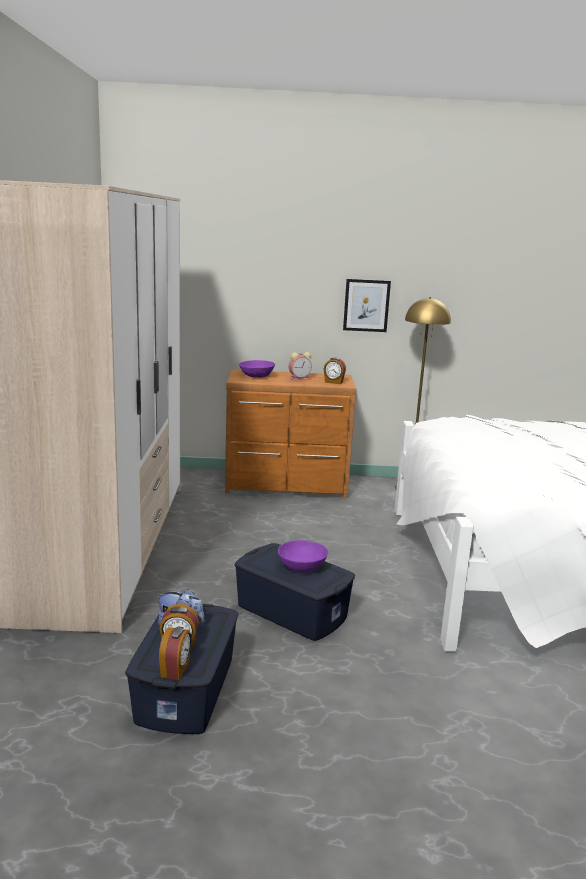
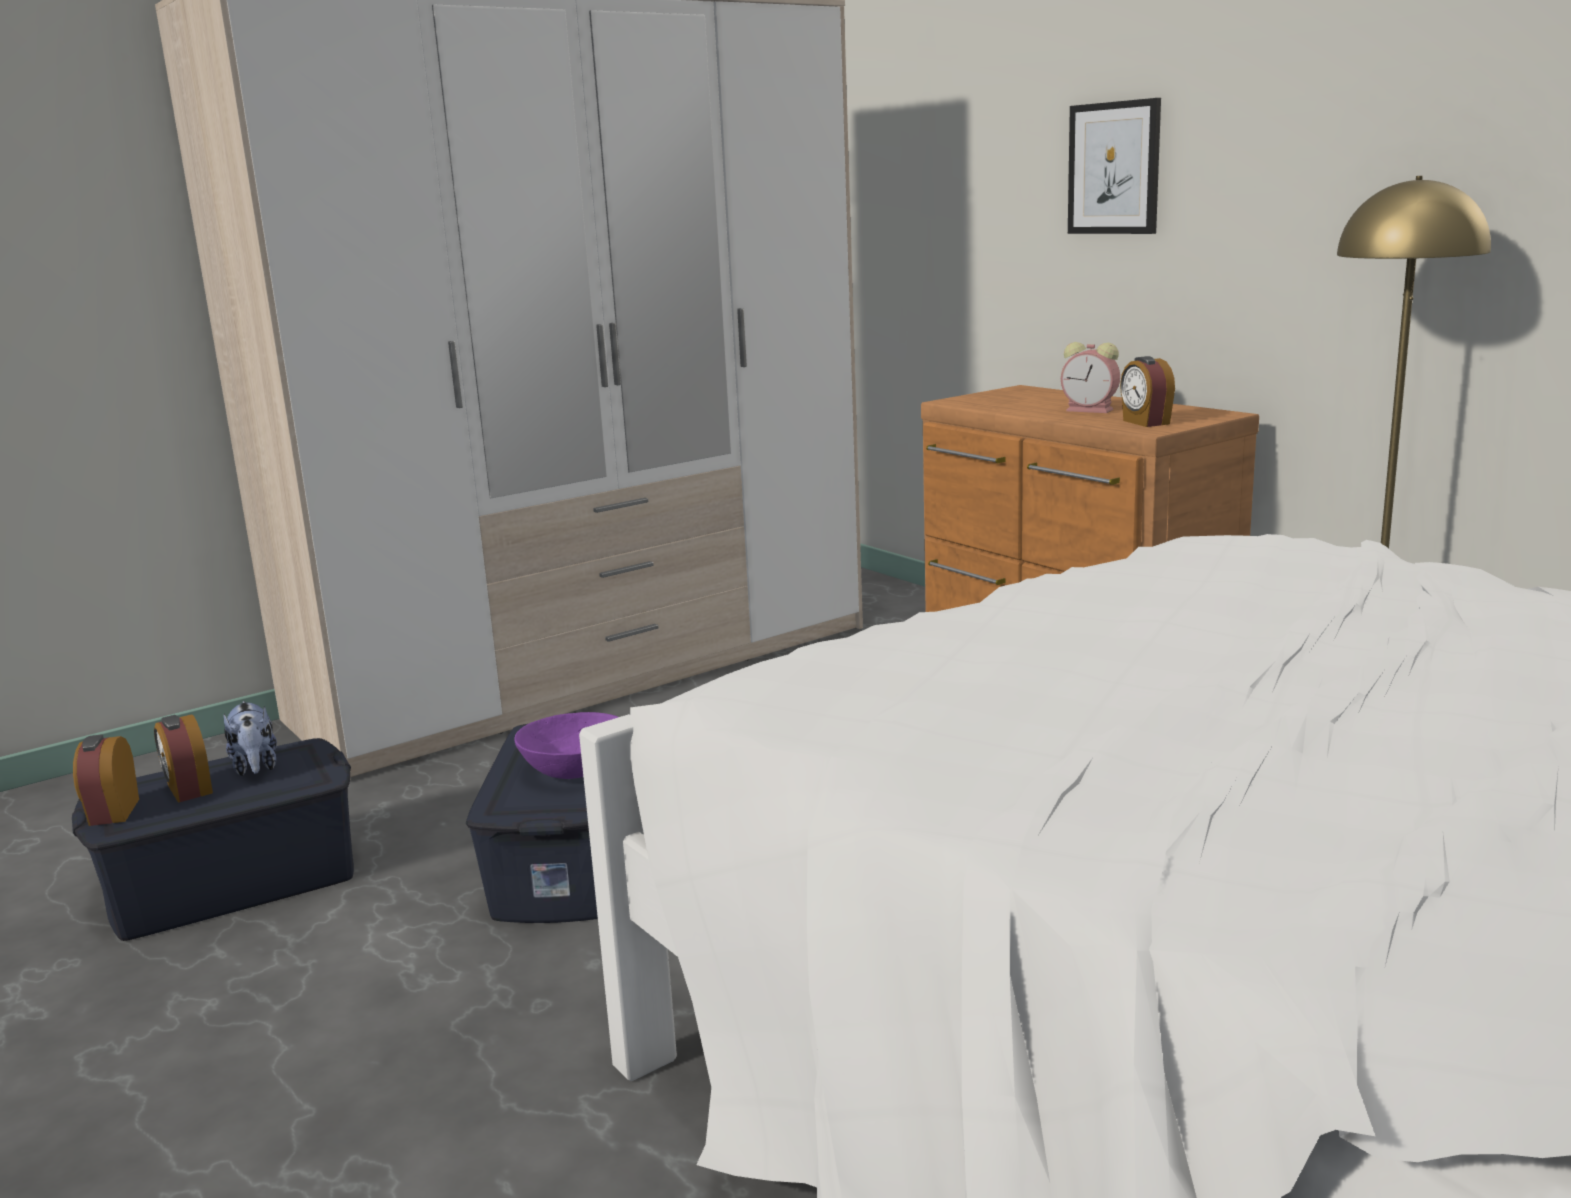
camera: 55 degrees right, 0 degrees up
alarm clock [159,626,192,680] -> alarm clock turned 105 degrees clockwise [73,734,139,826]
purple bowl [239,360,275,378] -> none
picture [343,279,391,332] -> picture moved to [1068,98,1161,234]

